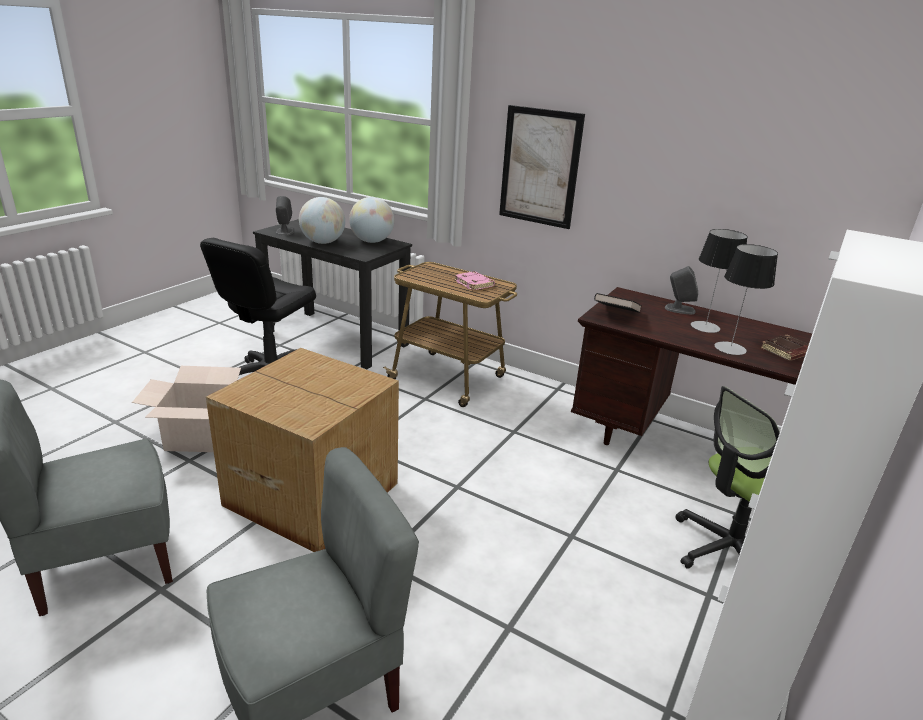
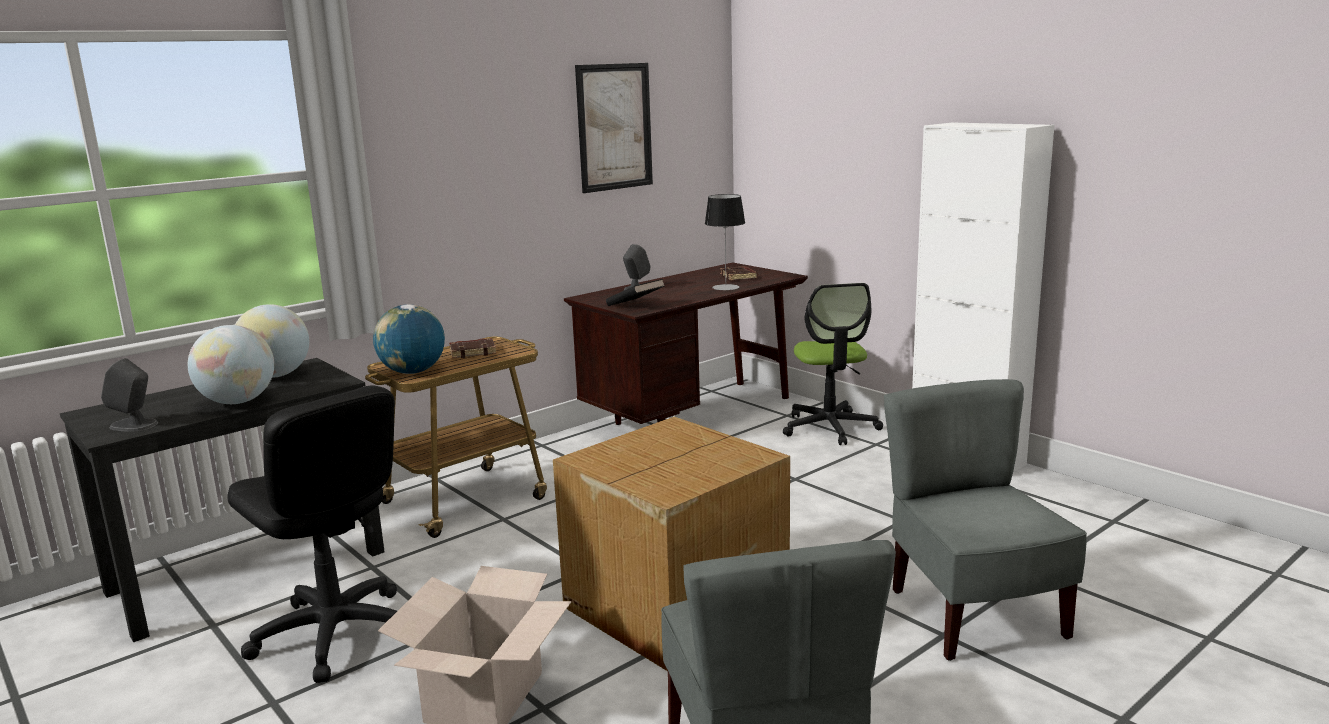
camera: 70 degrees left, 10 degrees down
pink book [454,271,495,290] -> brown book [449,338,497,358]
picture [499,105,585,229] -> picture moved to [575,63,653,193]
table lamp [691,229,748,333] -> none
none -> globe [373,304,445,374]

